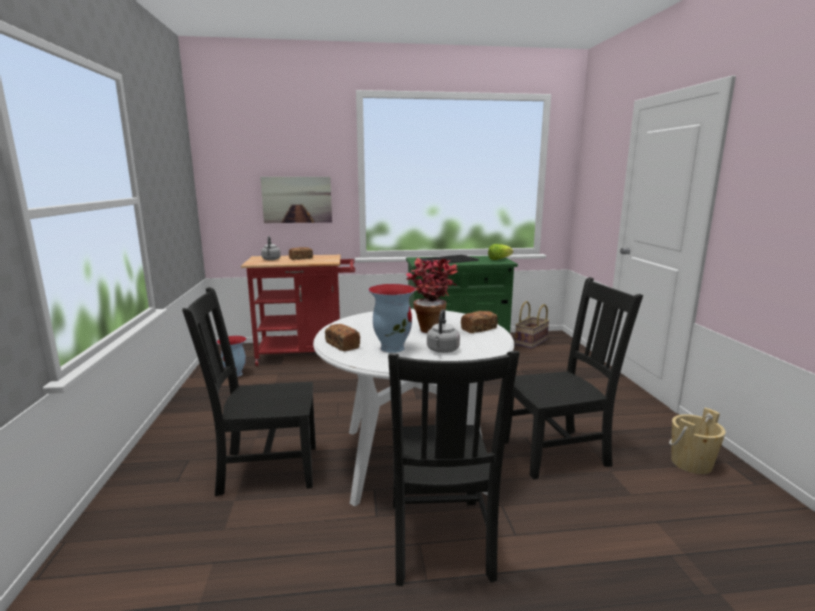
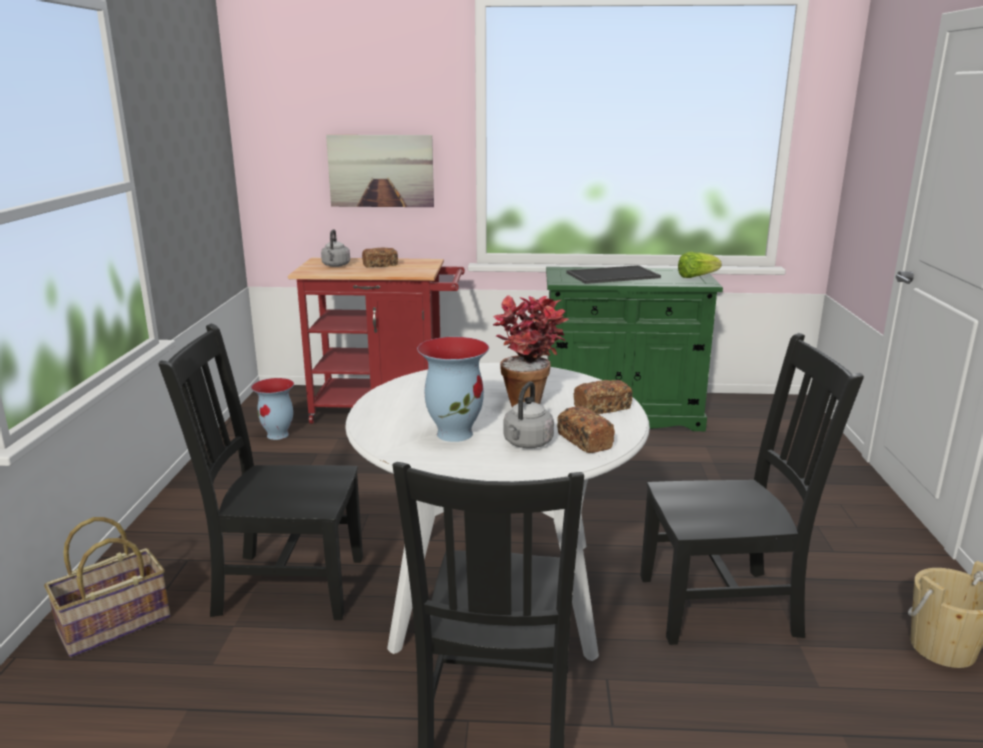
camera: 10 degrees right, 5 degrees up
bread [325,324,360,351] -> bread moved to [557,406,615,453]
basket [515,301,550,349] -> basket moved to [44,517,171,657]

